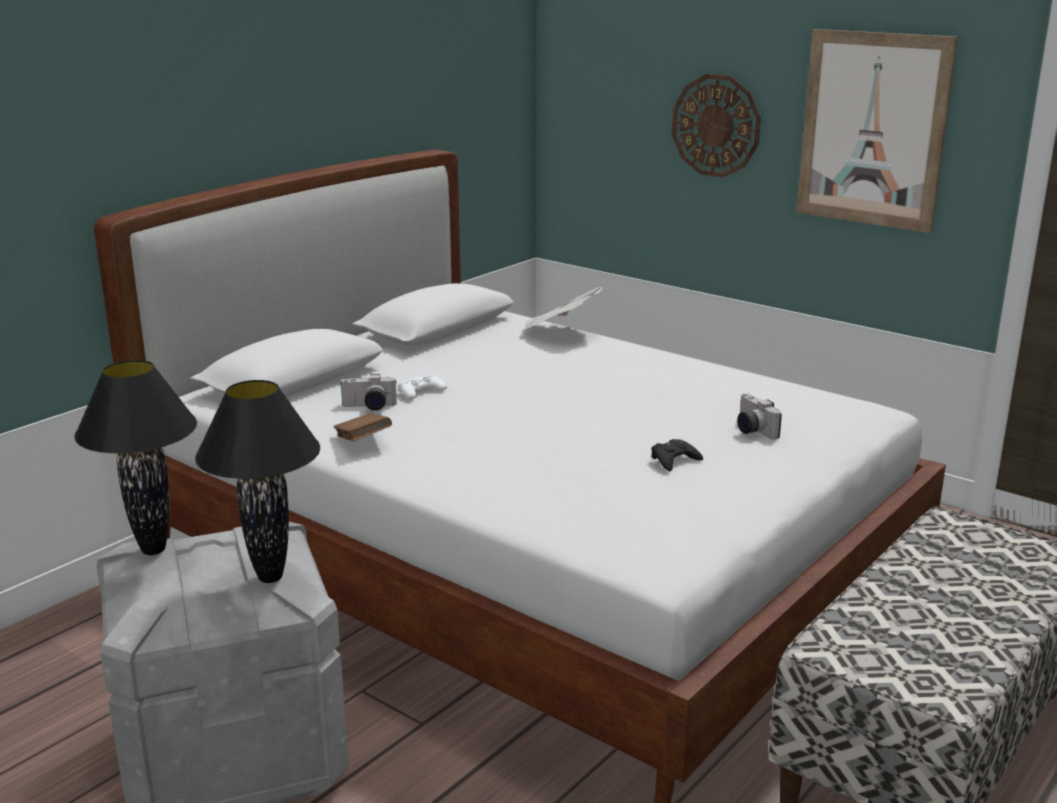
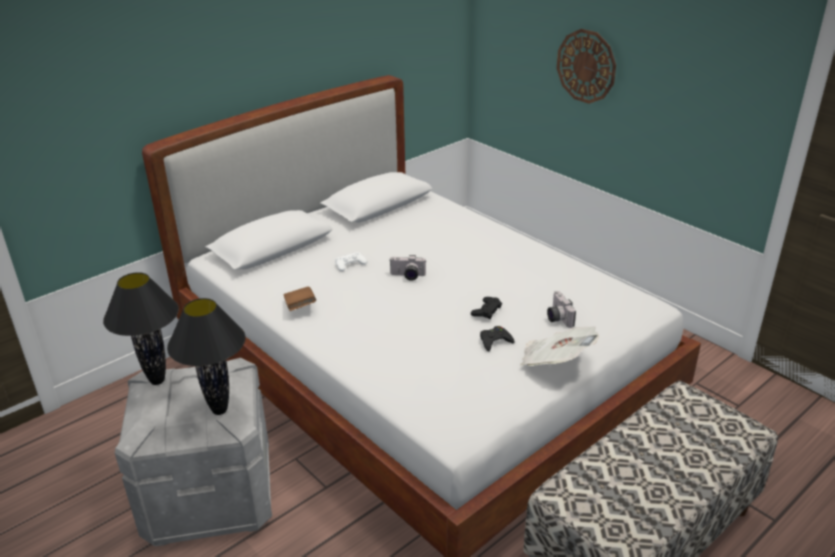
camera: 10 degrees right, 10 degrees up
camera [340,374,397,411] -> camera moved to [390,255,426,281]
newspaper [523,287,603,331] -> newspaper moved to [520,326,599,366]
picture [797,29,958,233] -> none
none -> black game controller [471,297,502,319]

